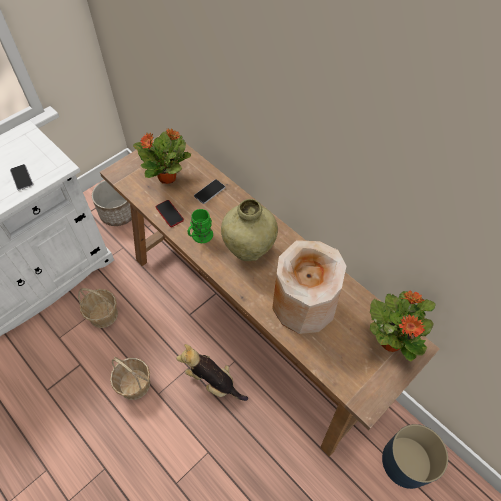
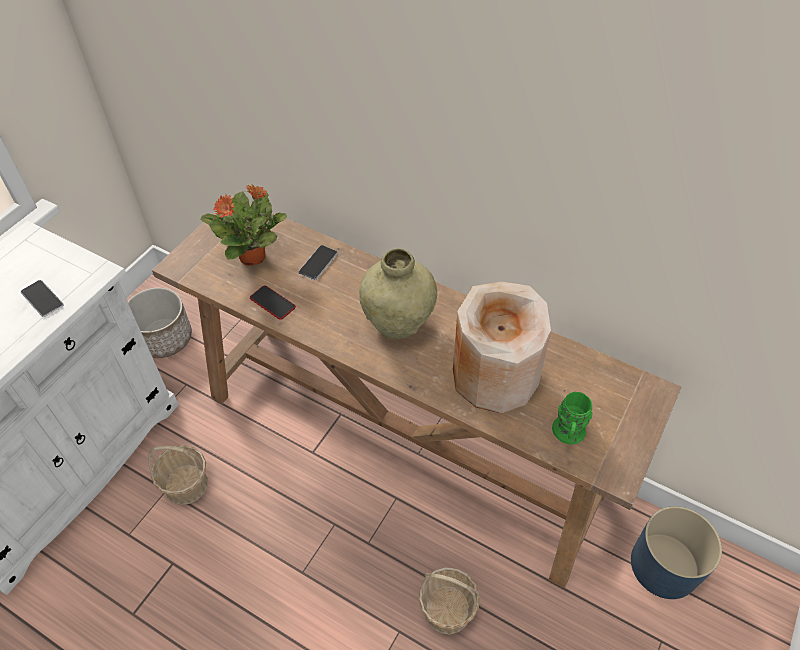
camera: 15 degrees left, 5 degrees down
basket [110,357,150,400] -> basket moved to [419,567,480,635]
plush toy [176,344,248,401] -> none
green mug [187,209,213,243] -> green mug moved to [552,392,592,444]
potted plant [370,290,436,361] -> none

